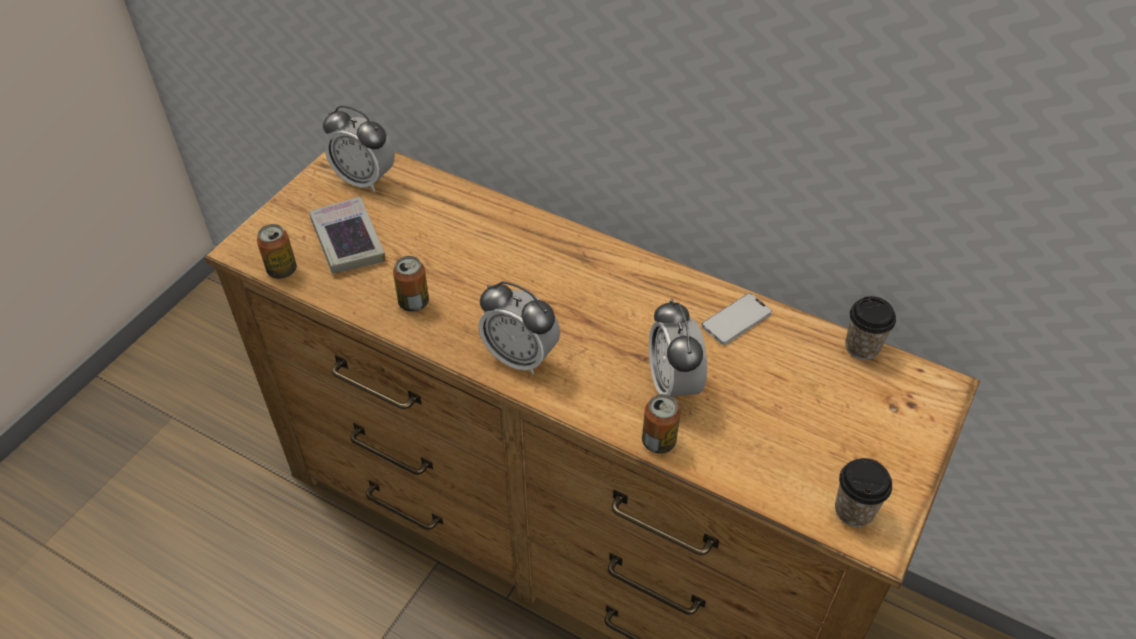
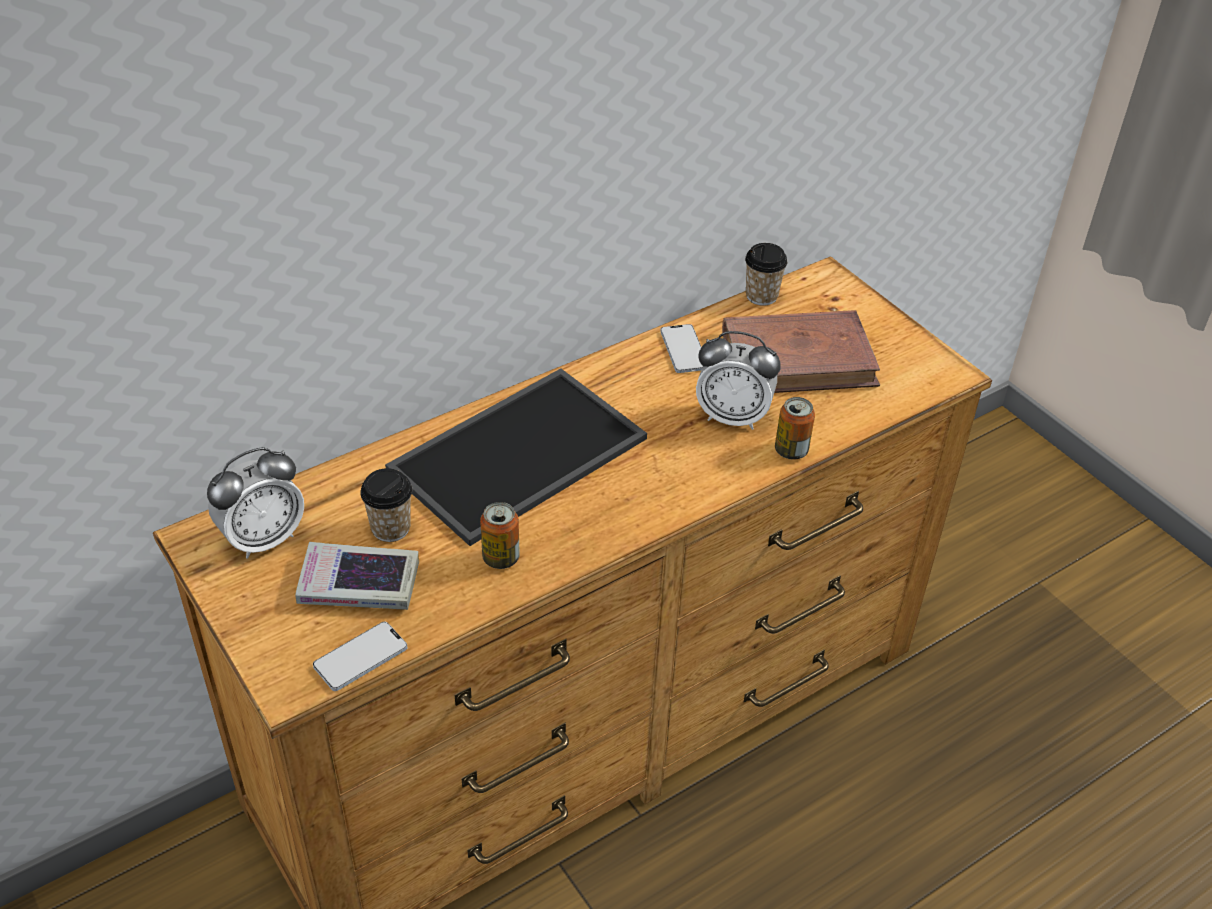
camera: 65 degrees left, 5 degrees down
can [257,224,297,279] -> phone [313,621,407,691]
alarm clock [478,281,560,374] -> none
cup [835,458,892,527] -> cup moved to [360,468,412,542]
none -> tray [385,368,647,546]
none -> brown book [722,310,880,393]

